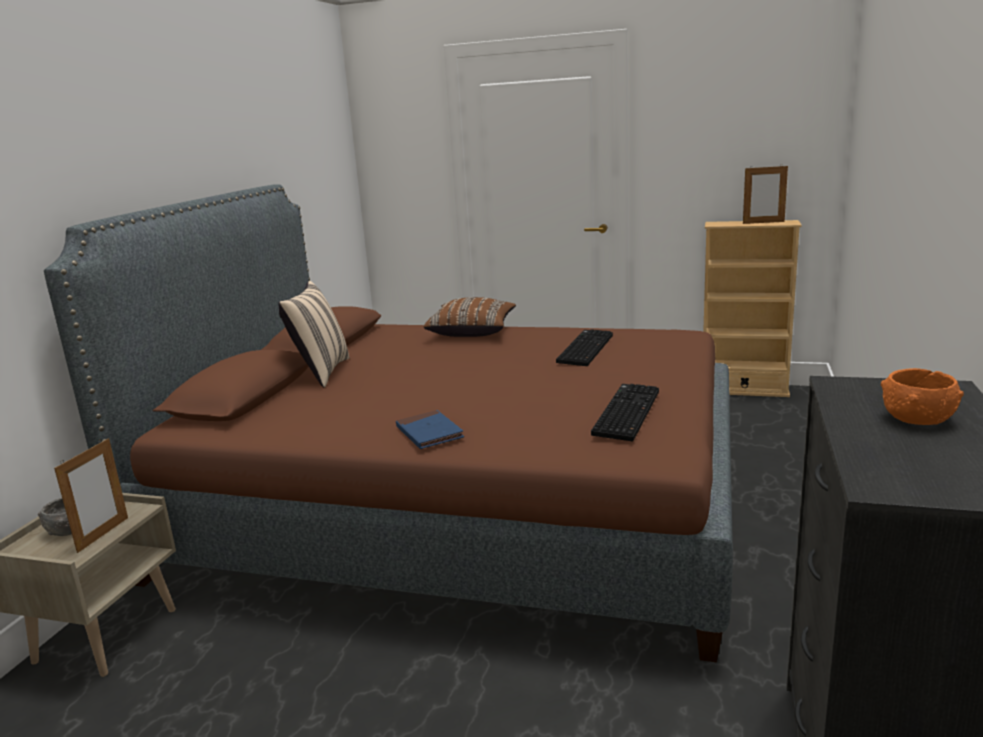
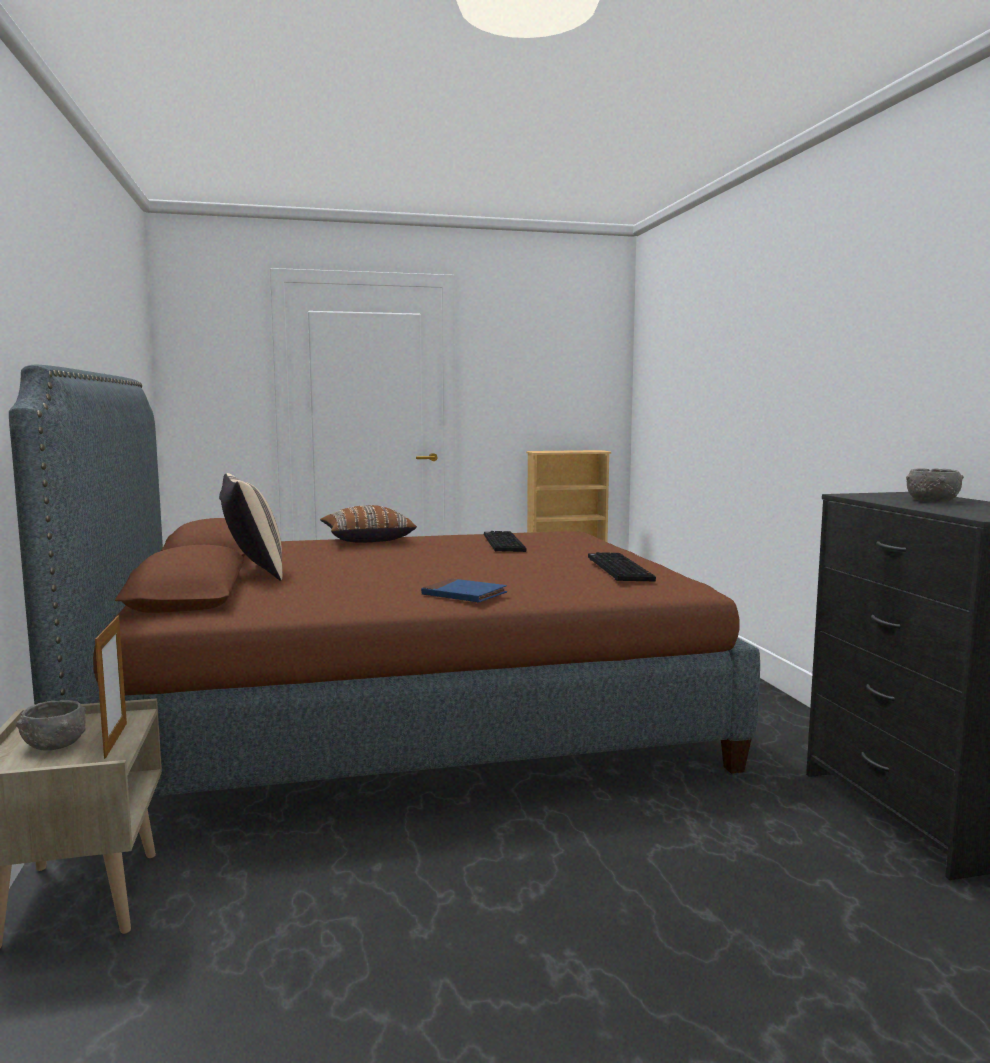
camera: 30 degrees left, 10 degrees down
picture frame [743,164,788,224] -> none
orange bowl [881,368,964,425] -> grey bowl [906,468,964,502]

